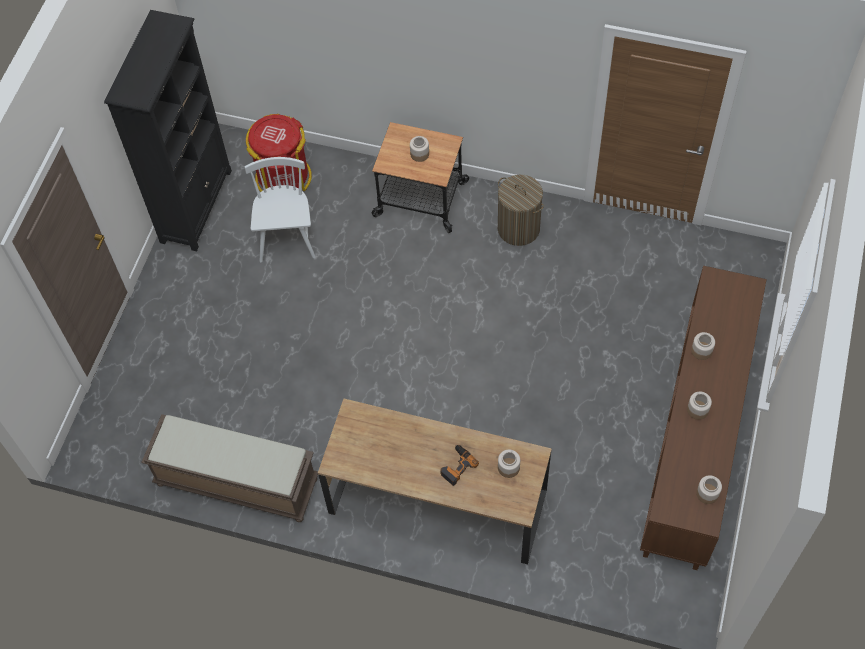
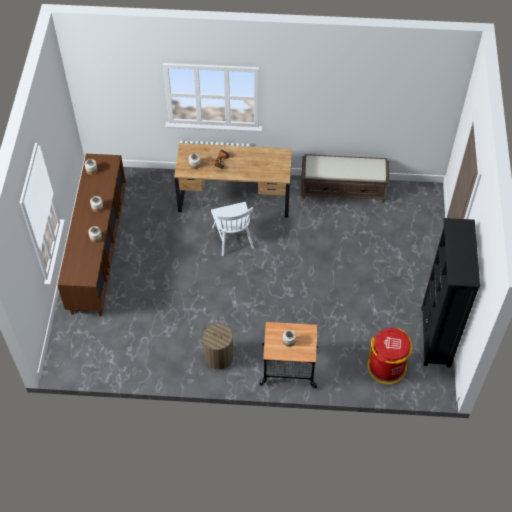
camera: 165 degrees right, 5 degrees down
white chair [244,157,316,263] -> white chair moved to [211,202,254,256]

